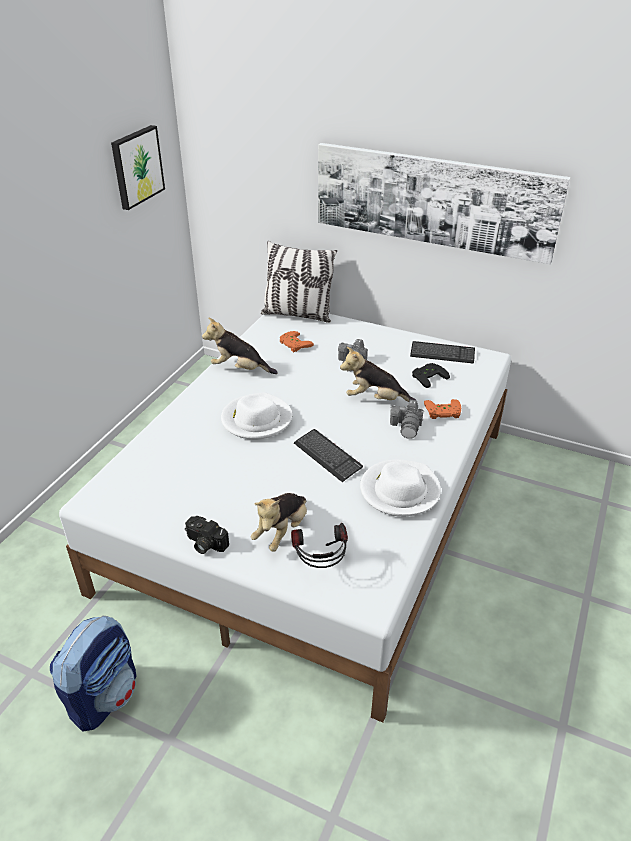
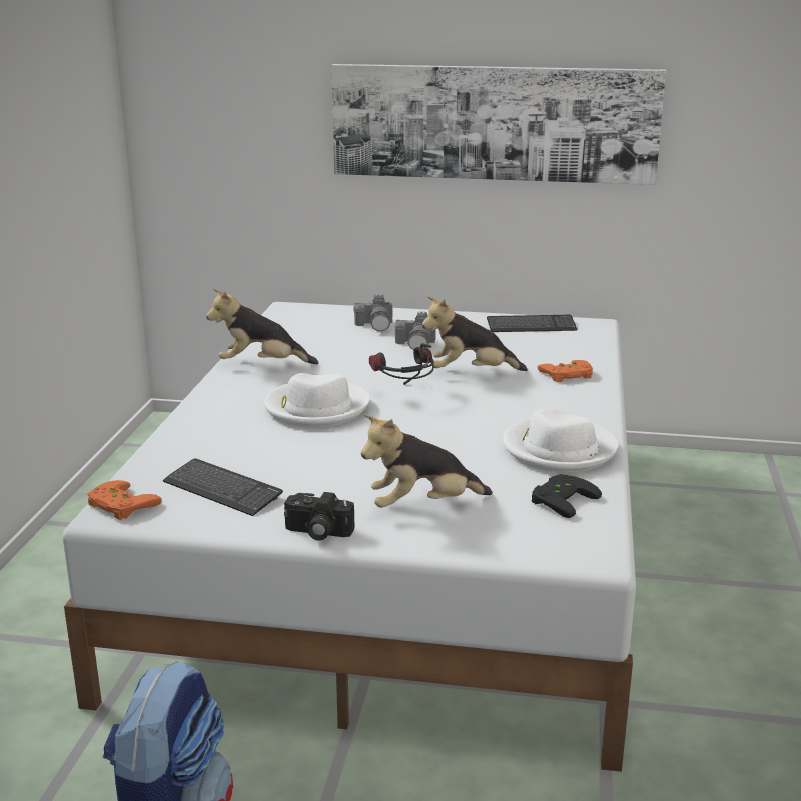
camera: 15 degrees left, 15 degrees down
picture [111,125,165,210] -> none
plush toy [251,493,307,552] -> plush toy turned 60 degrees clockwise [361,414,493,508]
pillow [261,241,337,323] -> none
orange game controller [280,331,314,352] -> orange game controller moved to [87,480,162,520]
headphones [291,523,348,568] -> headphones moved to [369,343,434,385]
keyboard [294,429,363,482] -> keyboard moved to [163,458,283,516]
camera [390,400,424,439] -> camera moved to [353,294,393,331]
black game controller [412,363,450,388] -> black game controller moved to [532,474,602,518]

